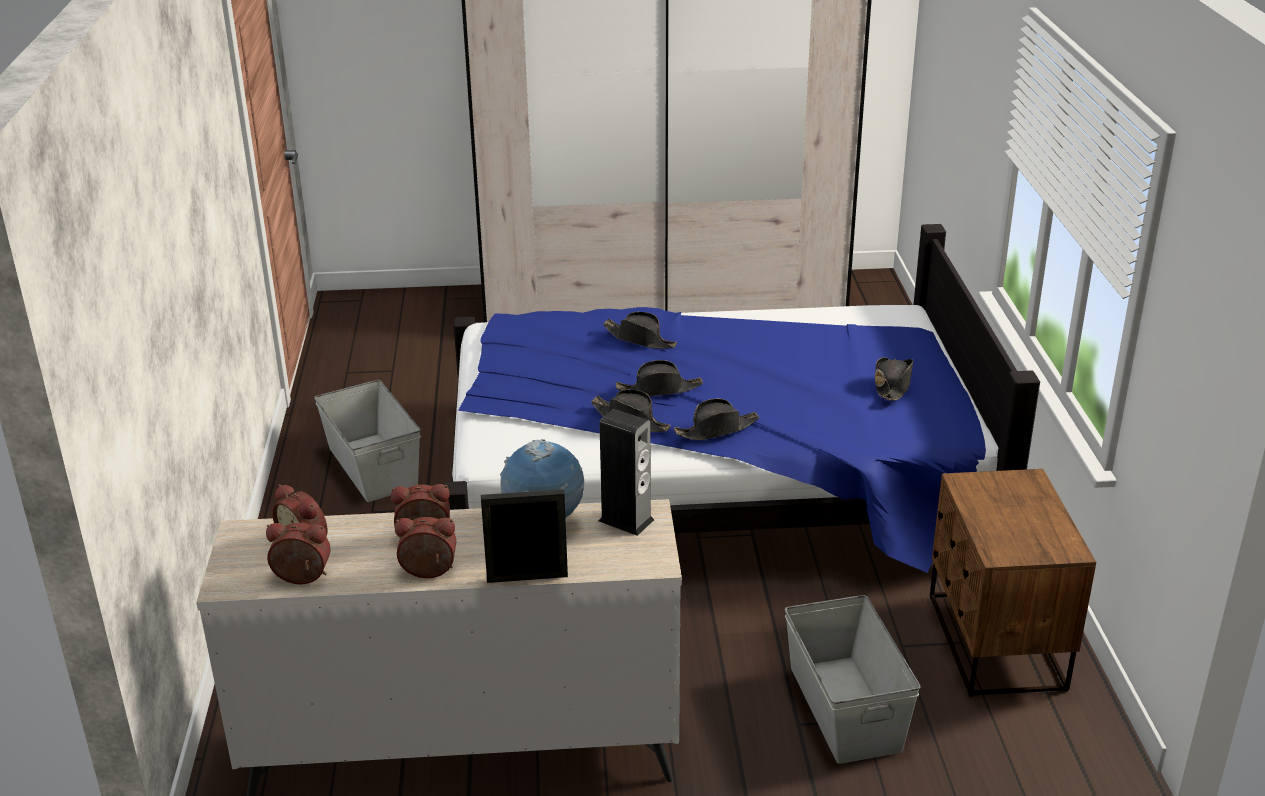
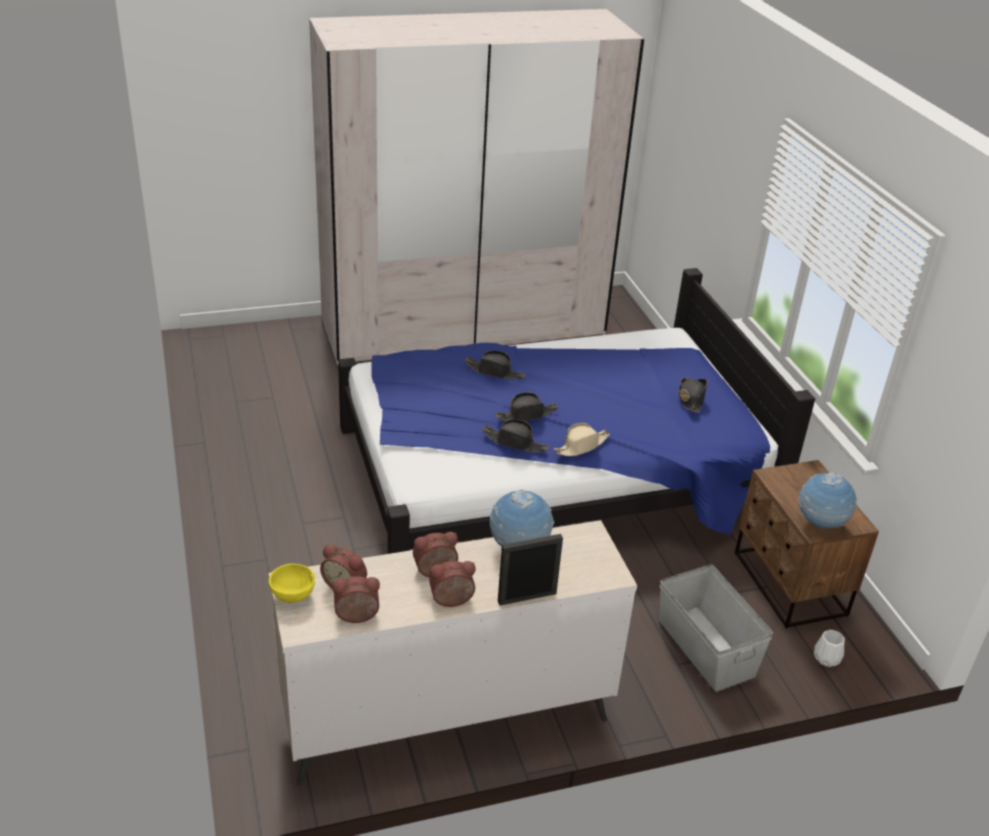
camera: 15 degrees left, 5 degrees up
grey storage box [314,380,421,502] -> none
speaker [599,409,654,536] -> none
black hat [674,399,759,440] -> beige hat [554,423,610,456]
none -> yellow bowl [269,564,315,603]
none -> globe [798,472,857,529]
none -> white vase [814,630,845,667]

